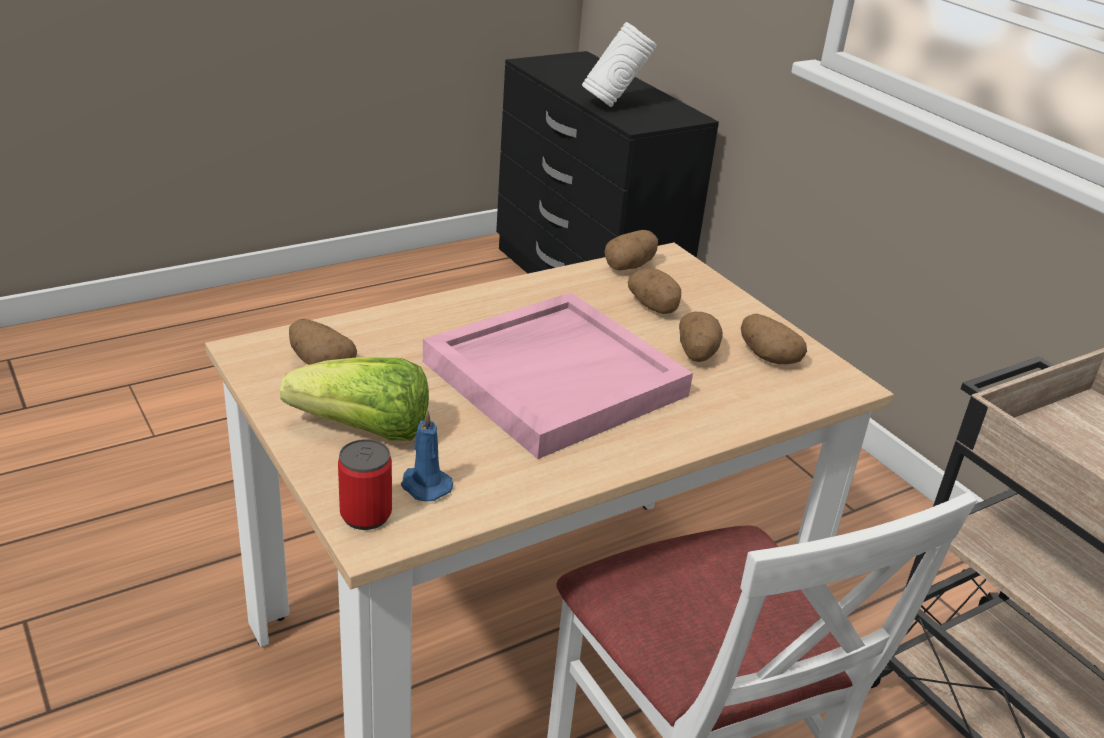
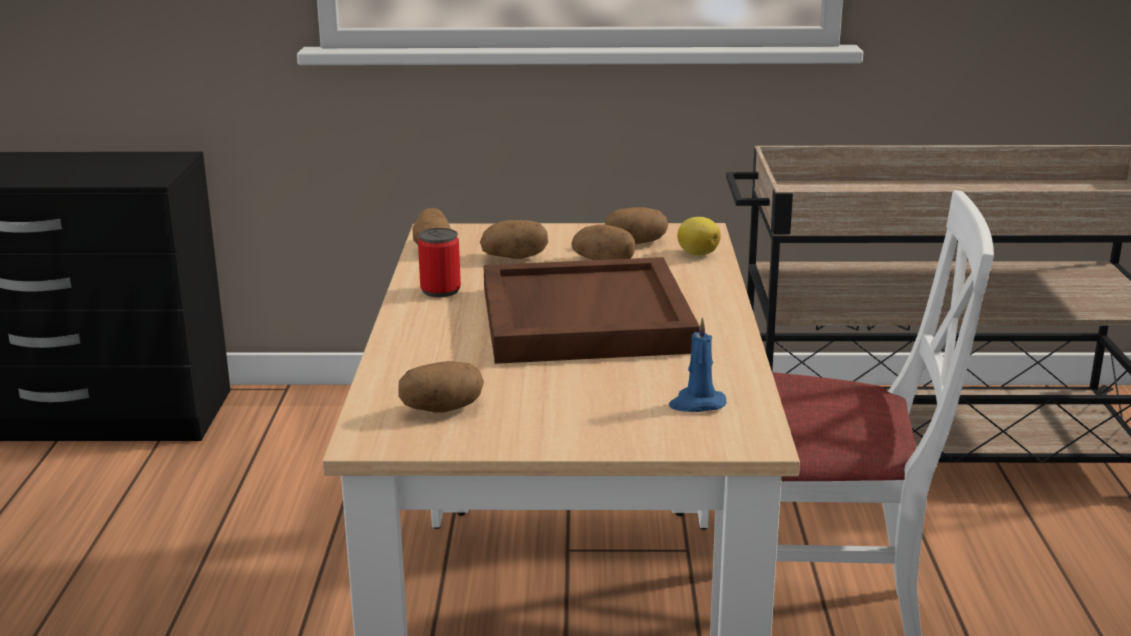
camera: 55 degrees left, 10 degrees down
lettuce [280,357,429,441] -> none
can [338,439,392,530] -> can moved to [418,228,461,297]
pink tray [423,292,693,459] -> brown tray [483,257,700,364]
white vase [582,22,656,107] -> none
none -> lemon [677,217,720,256]

